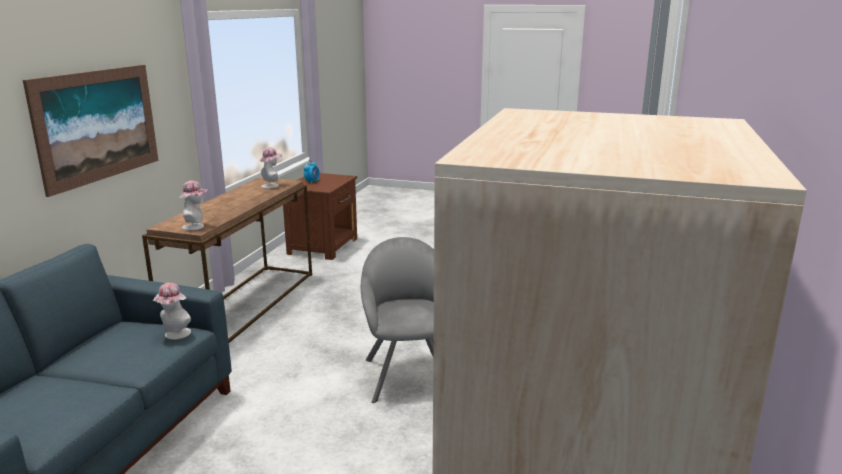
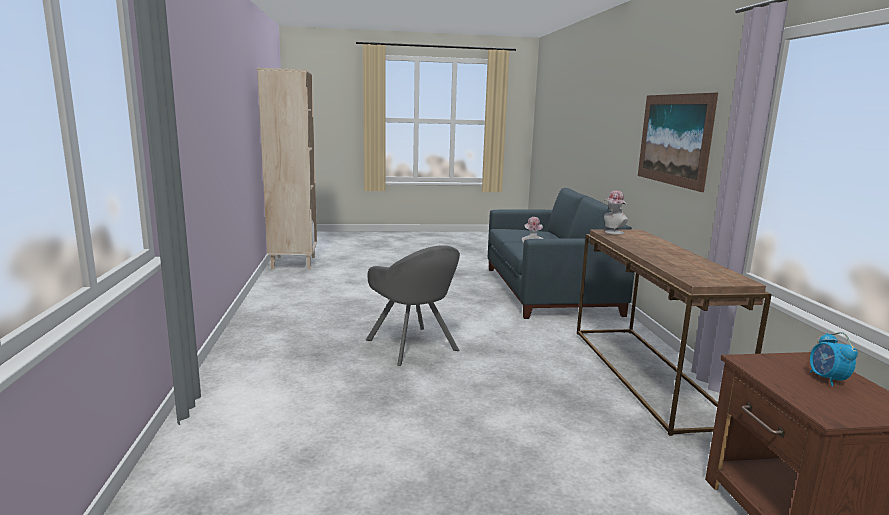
camera: 155 degrees right, 5 degrees down
hat [259,147,282,189] -> none

